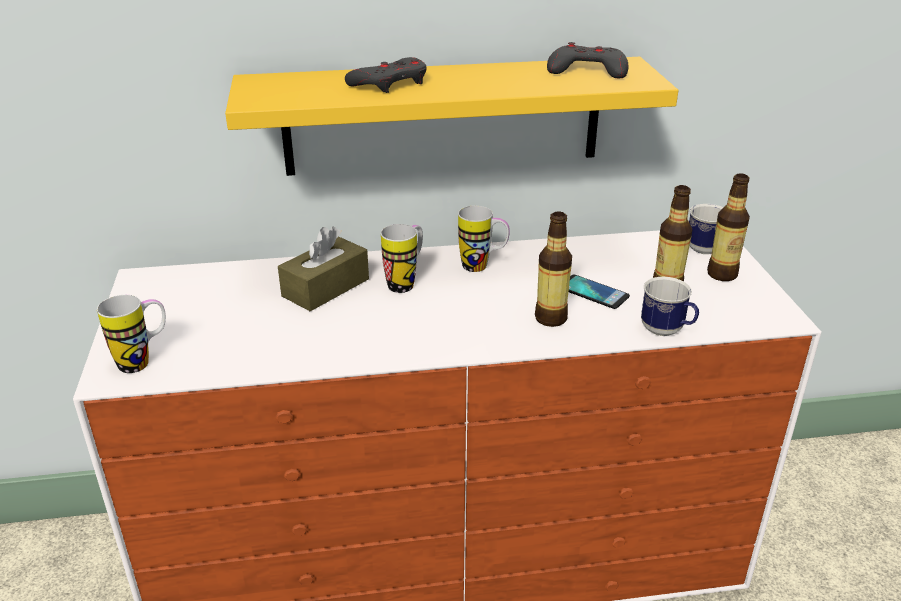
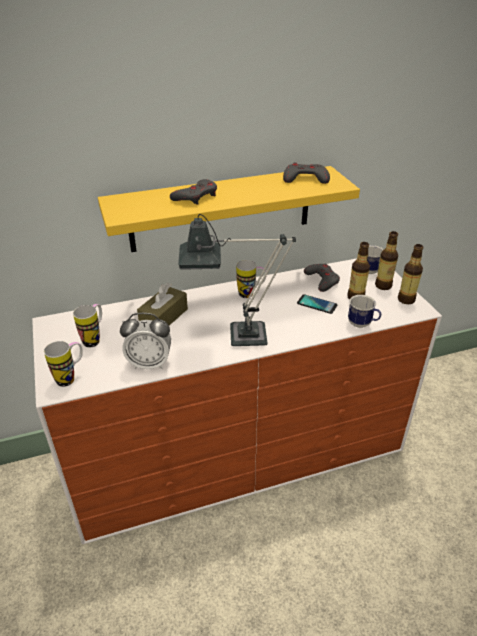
camera: 10 degrees left, 5 degrees up
mug [381,224,423,293] -> mug moved to [73,304,102,348]
bottle [535,211,572,327] -> bottle moved to [398,244,423,304]
none -> alarm clock [120,313,171,369]
none -> table lamp [178,214,296,346]
none -> grey game controller [304,264,340,292]

